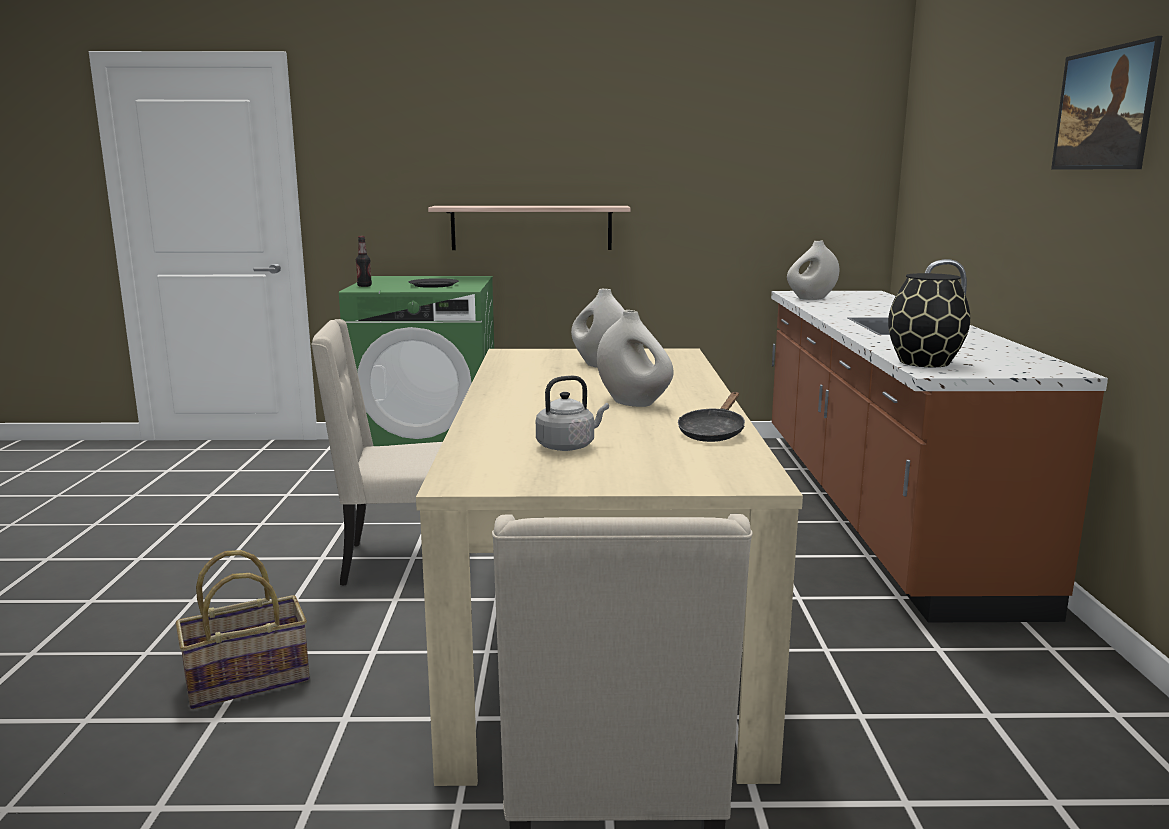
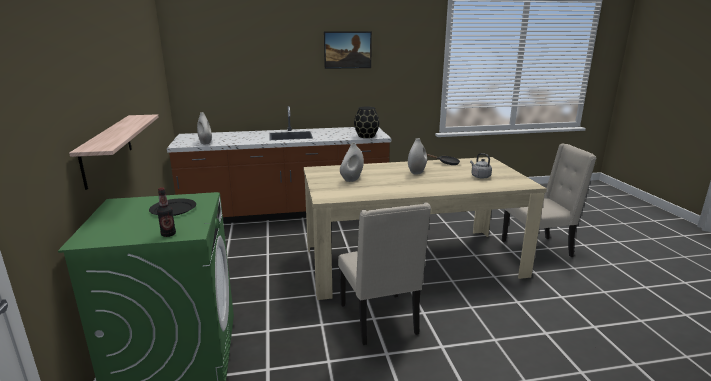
camera: 100 degrees left, 5 degrees up
basket [176,550,310,709] -> none

